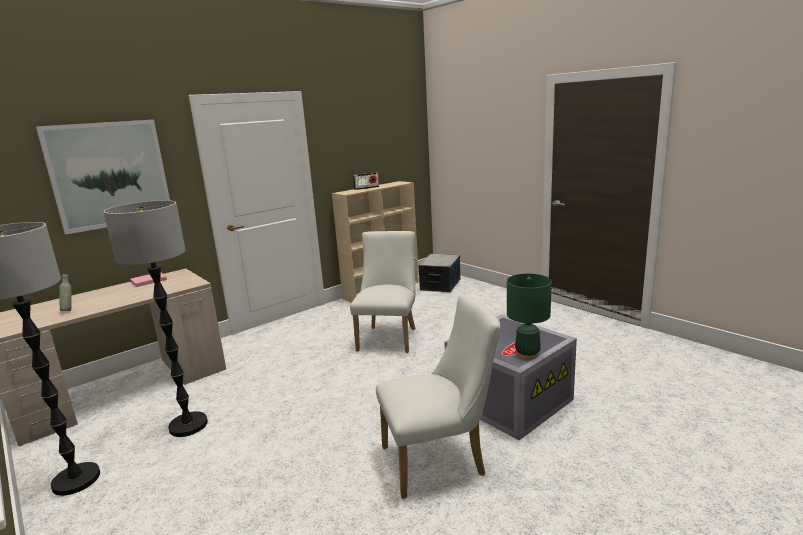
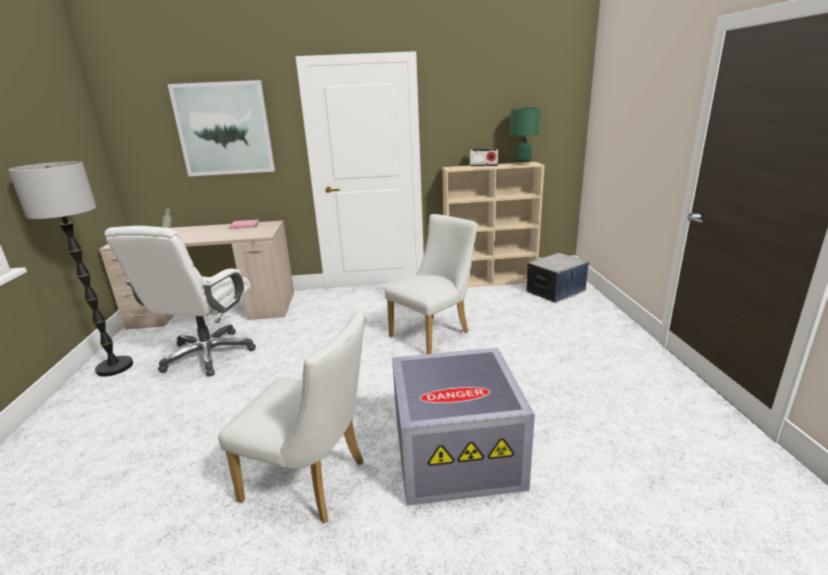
camera: 35 degrees right, 5 degrees up
floor lamp [103,200,208,437] -> white office chair [105,226,256,377]
green table lamp [507,274,552,360] -> green table lamp moved to [510,106,540,165]

